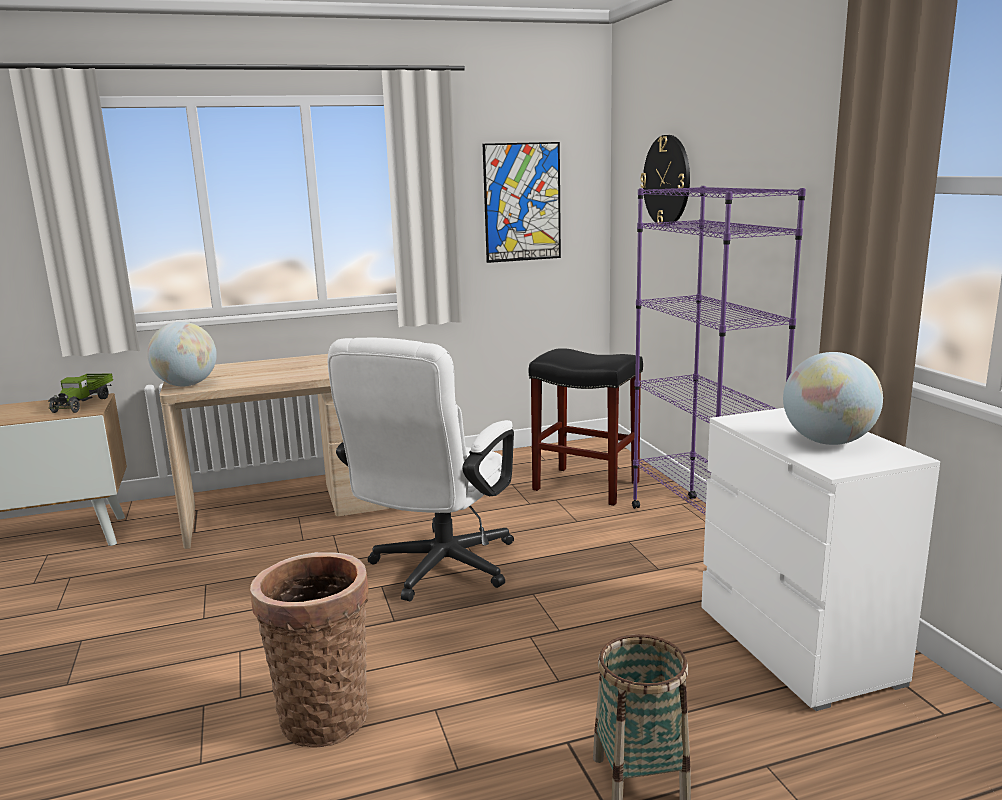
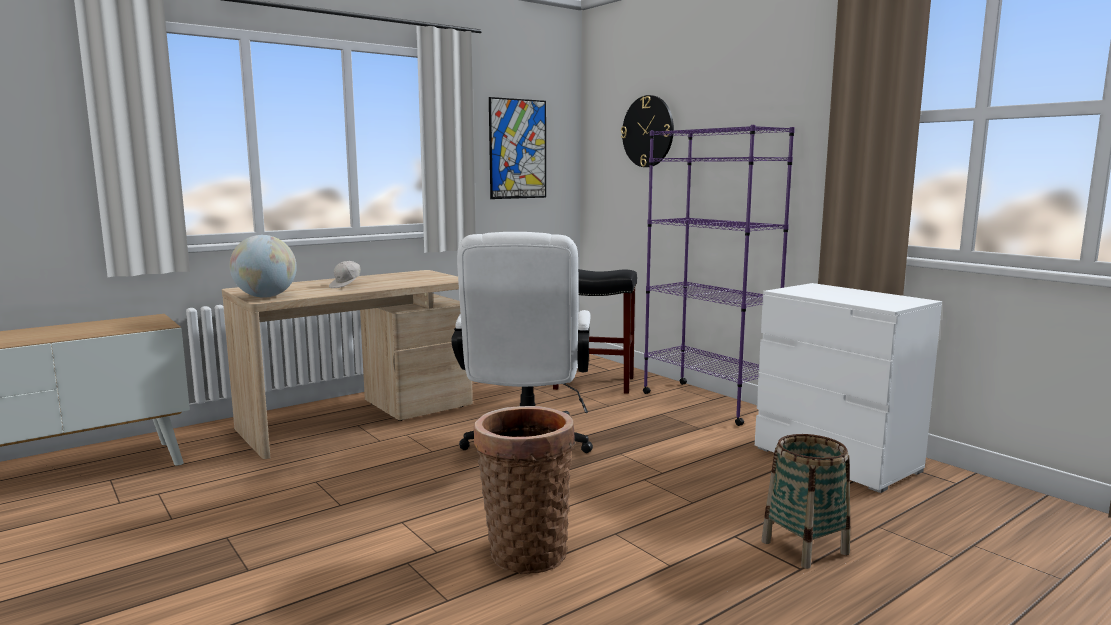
camera: 20 degrees left, 5 degrees down
toy truck [48,373,113,413] -> none
globe [783,352,883,445] -> none
none -> white cap [329,261,361,288]

